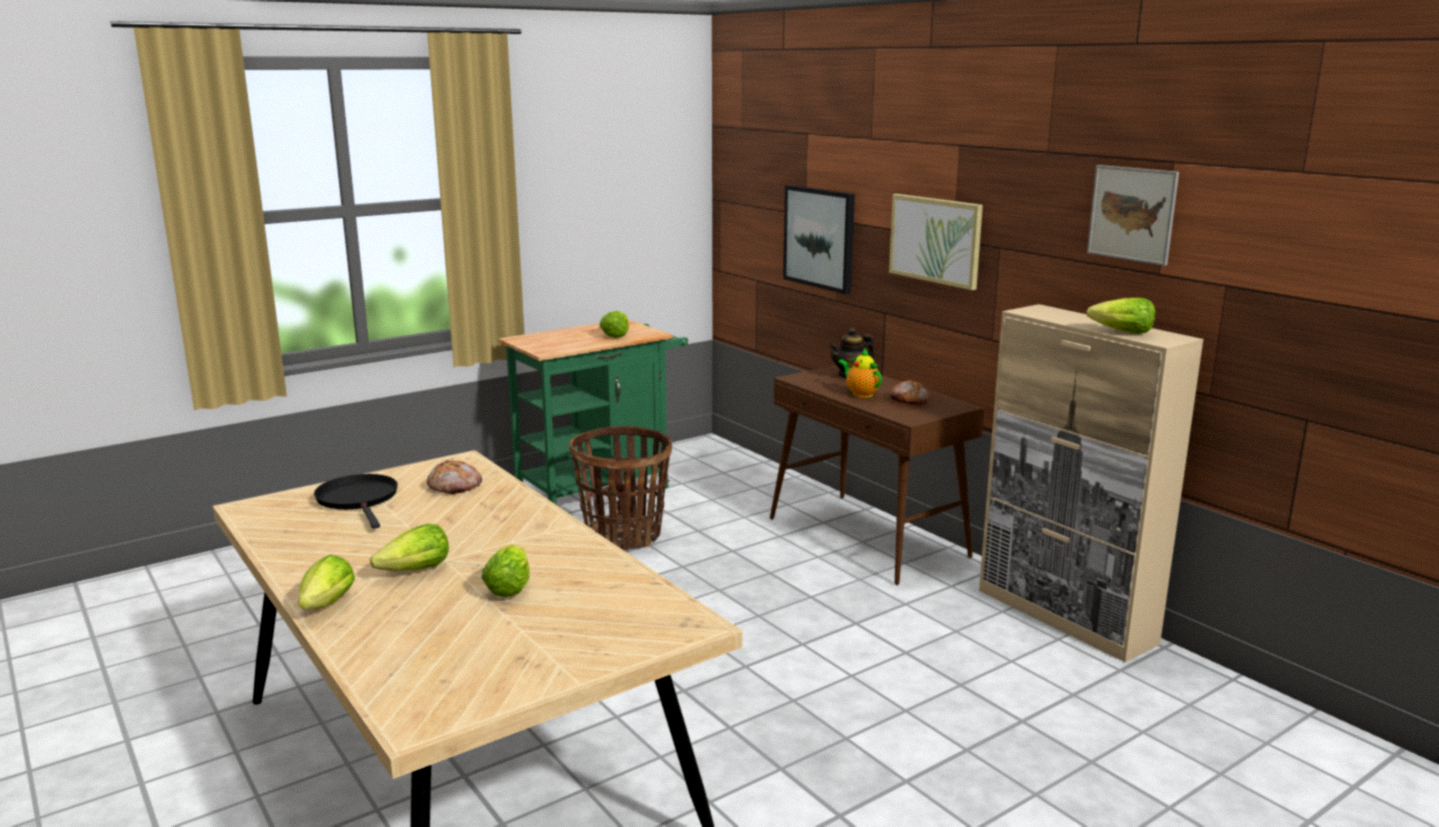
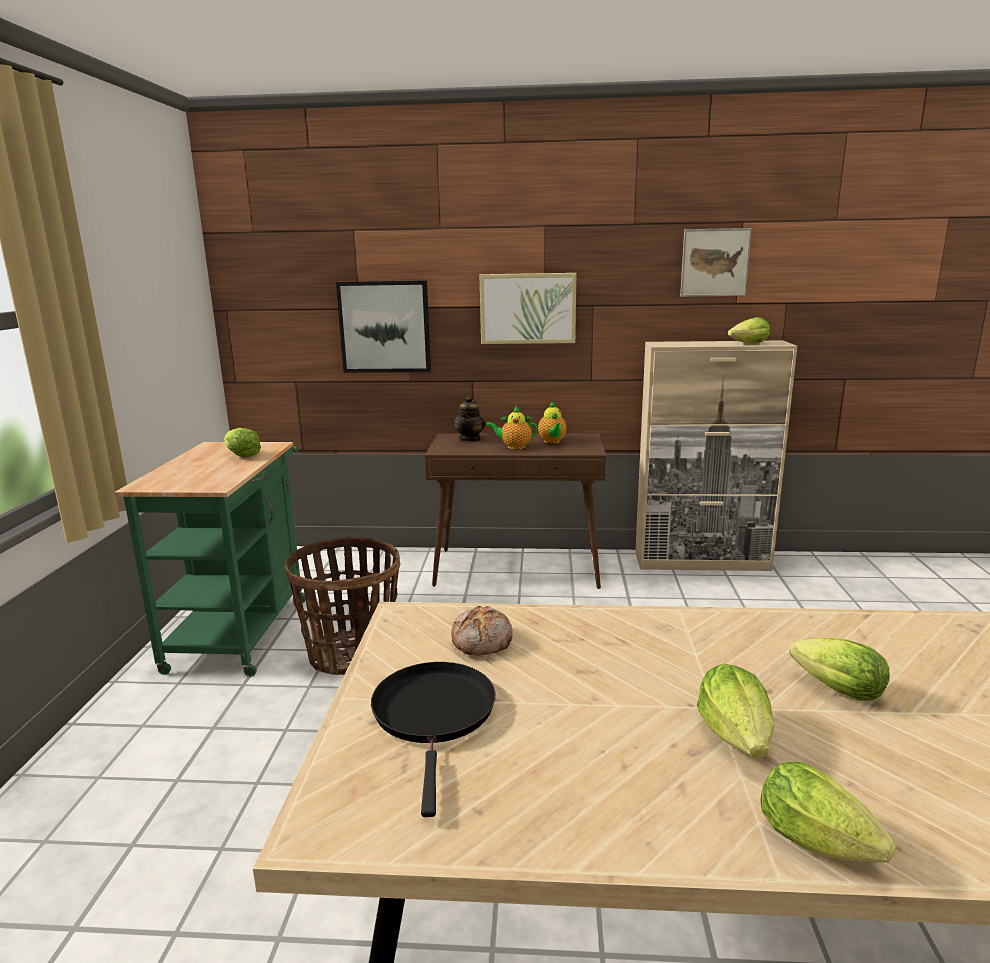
camera: 50 degrees left, 0 degrees up
black frying pan [314,474,398,529] -> black frying pan turned 75 degrees clockwise [371,662,496,817]
bread [889,380,929,404] -> teapot [538,401,567,444]

